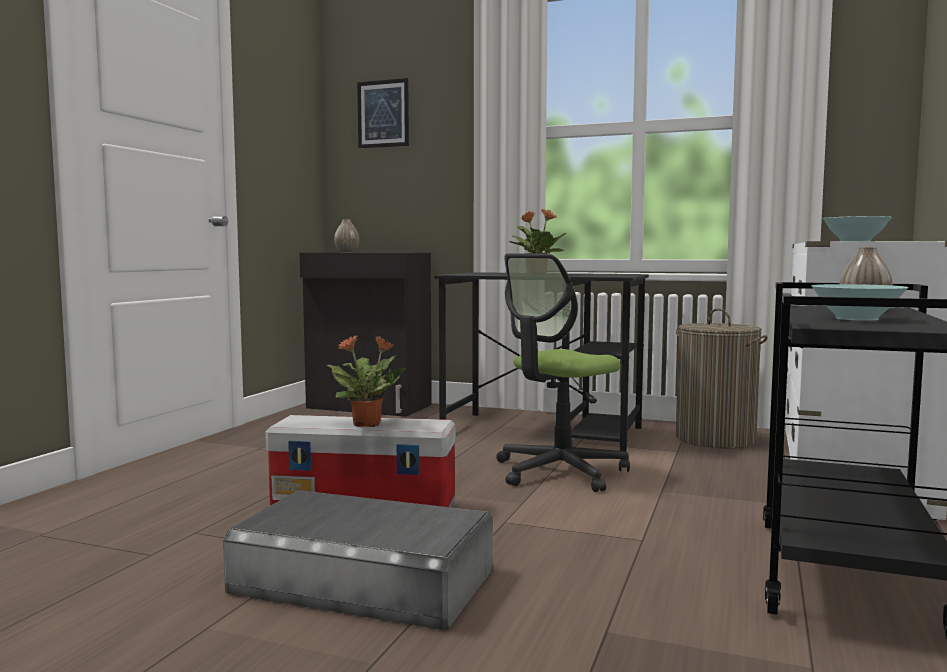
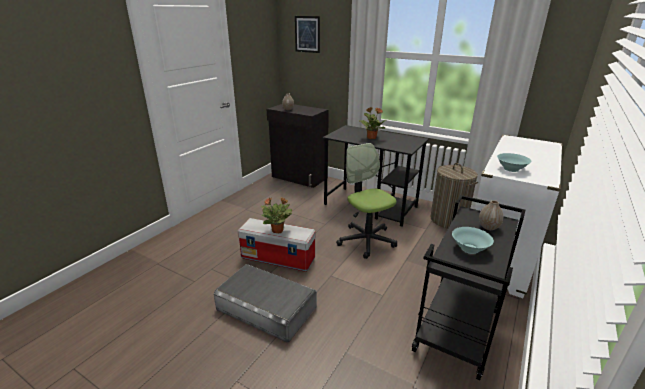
camera: 10 degrees right, 20 degrees up
office chair [496,254,630,492] -> office chair turned 90 degrees clockwise [336,143,397,259]

